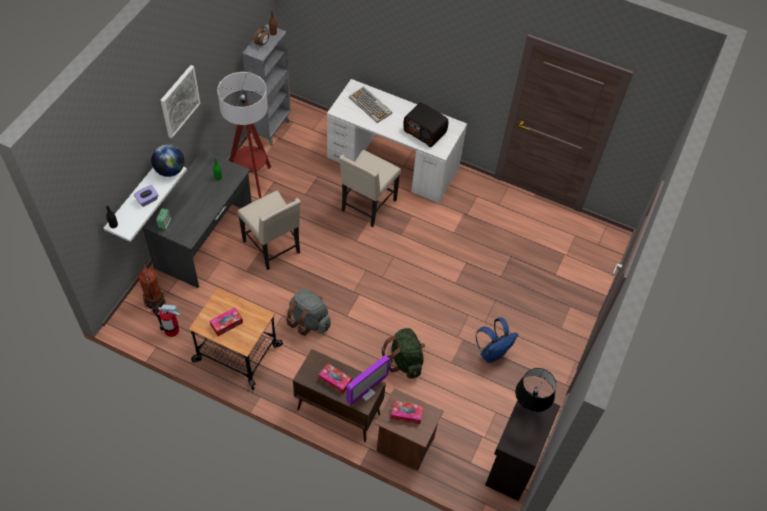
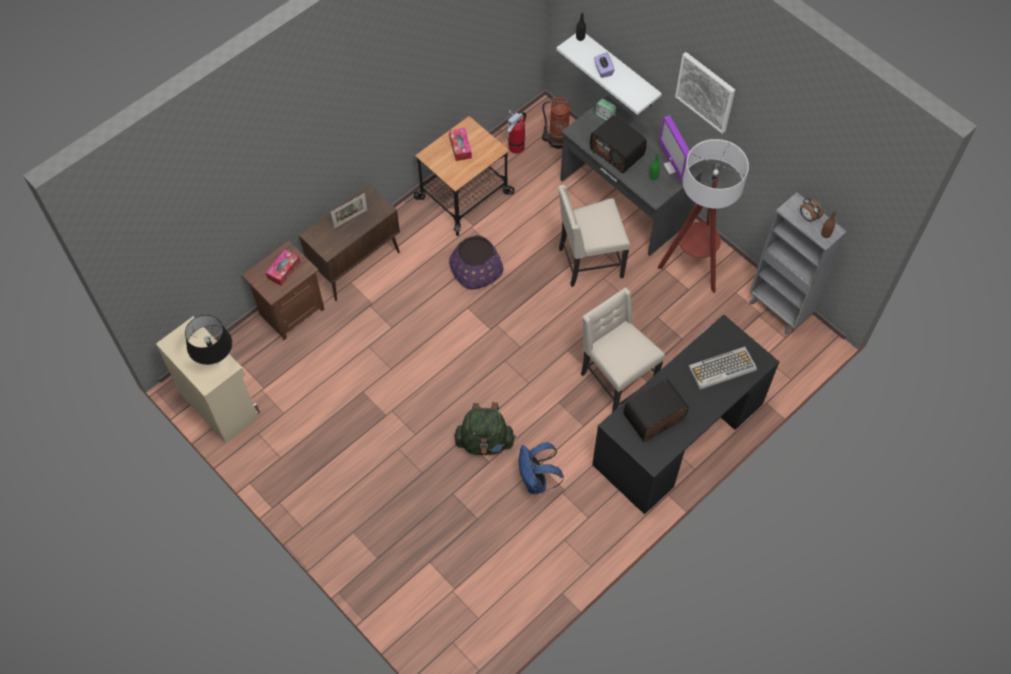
camera: 115 degrees right, 5 degrees up
globe [151,144,184,177] -> none
grey backpack [286,288,331,336] -> purple planter [449,235,503,289]
tissue box [319,363,352,394] -> picture frame [331,193,367,229]
white desk [327,79,467,203] -> black desk [592,314,779,515]
monitor [346,355,390,405] -> monitor moved to [659,116,690,181]
green backpack [381,328,425,379] -> green backpack moved to [454,402,516,455]
blue backpack [476,318,518,363] -> blue backpack moved to [519,442,564,494]
black cabinet [485,392,560,501] -> beige cabinet [156,316,260,443]
none -> radio [590,115,647,173]

